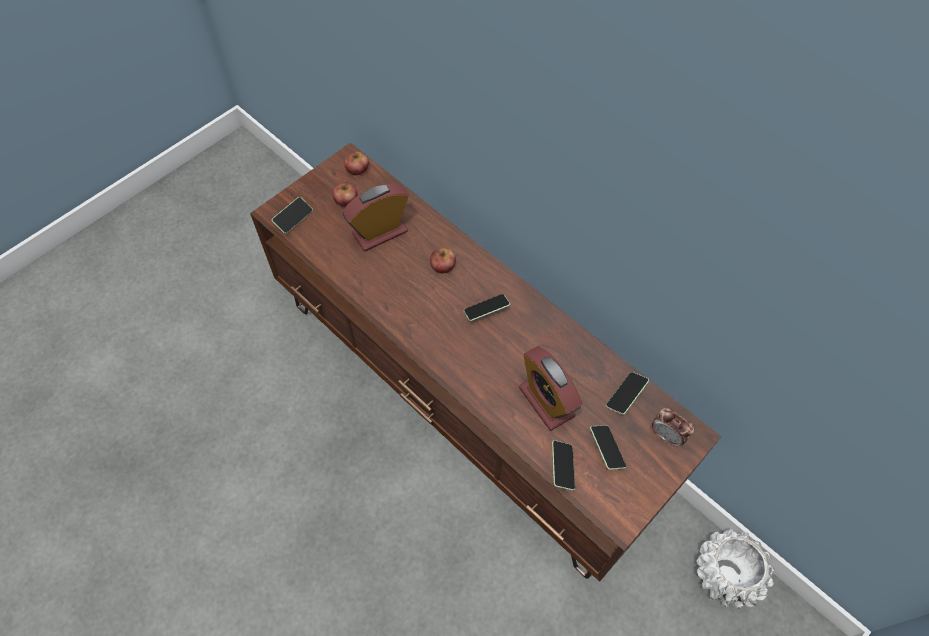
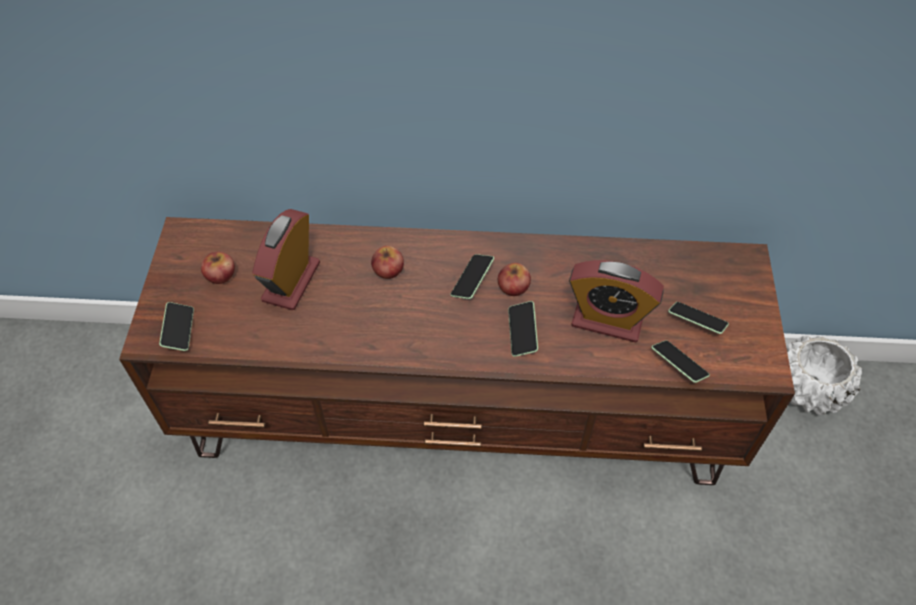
camera: 40 degrees left, 5 degrees down
apple [344,151,369,175] -> apple moved to [498,263,531,296]
phone [606,372,649,415] -> phone moved to [508,301,538,357]
alarm clock [652,408,694,446] -> none

